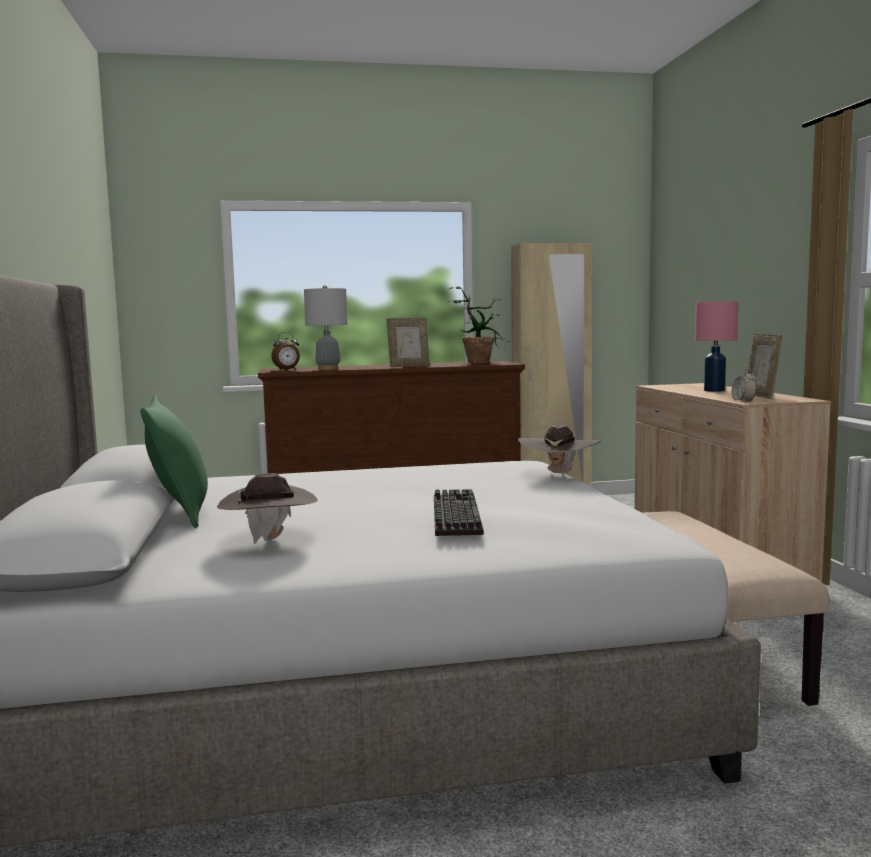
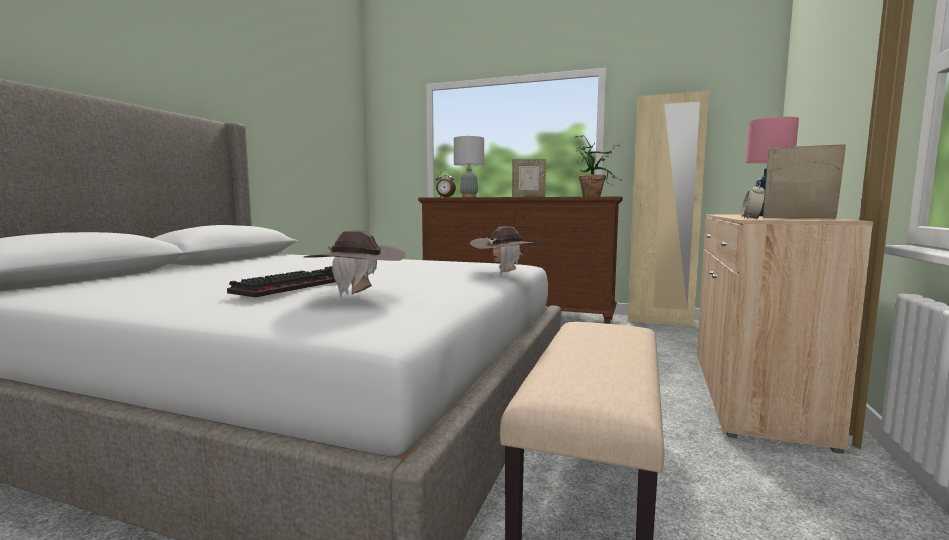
camera: 30 degrees right, 0 degrees up
green pillow [140,396,208,528] -> none
brown hat [217,473,318,544] -> brown hat moved to [304,230,405,296]
picture frame [747,333,782,399] -> picture frame turned 90 degrees clockwise [763,144,846,218]

